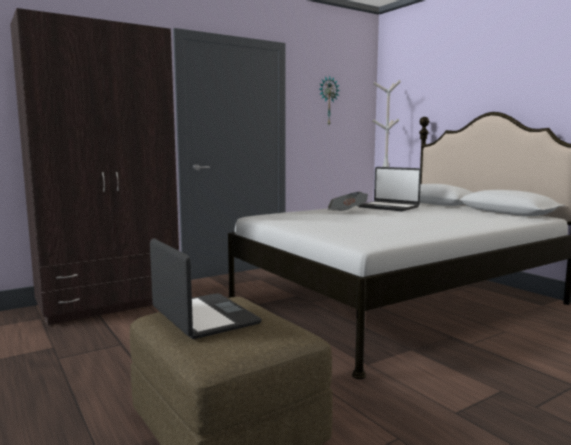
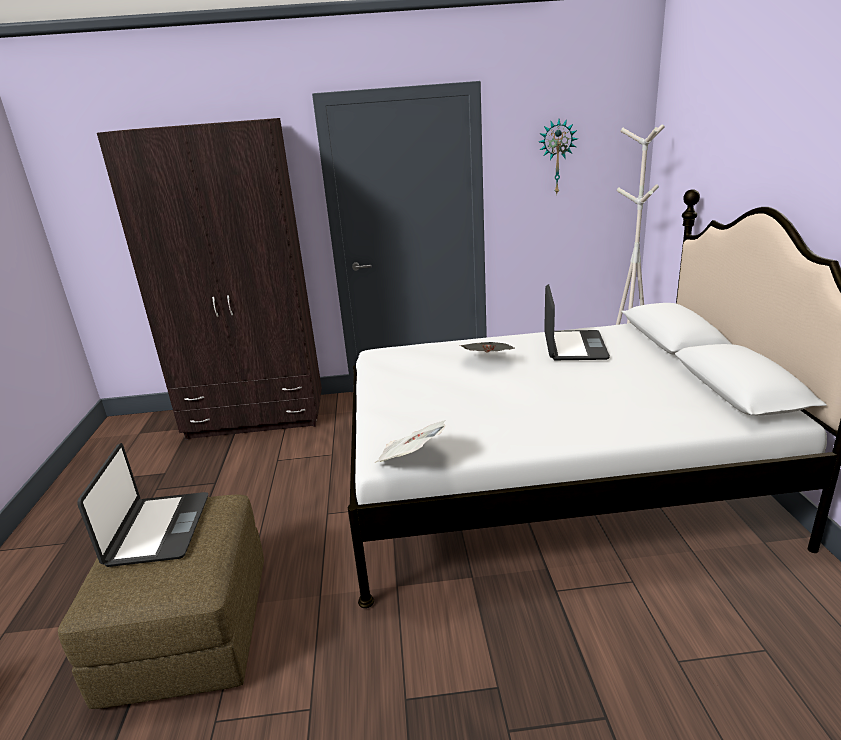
camera: 30 degrees right, 15 degrees up
laptop [358,167,421,211] -> laptop turned 150 degrees counterclockwise [544,284,610,360]
none -> newspaper [375,420,446,463]

